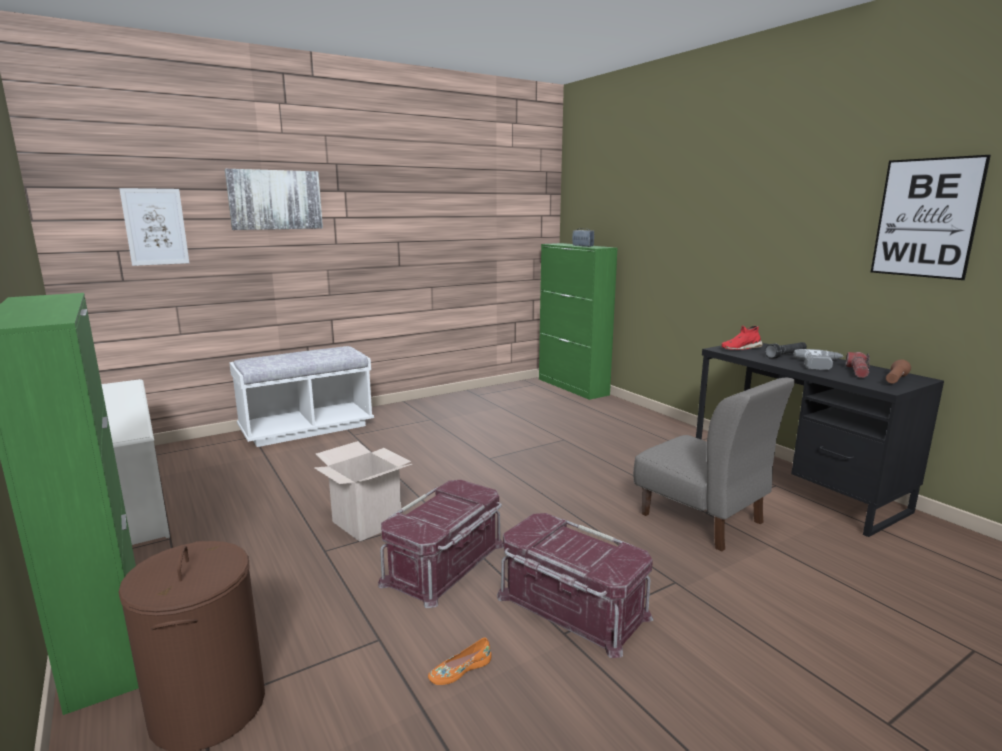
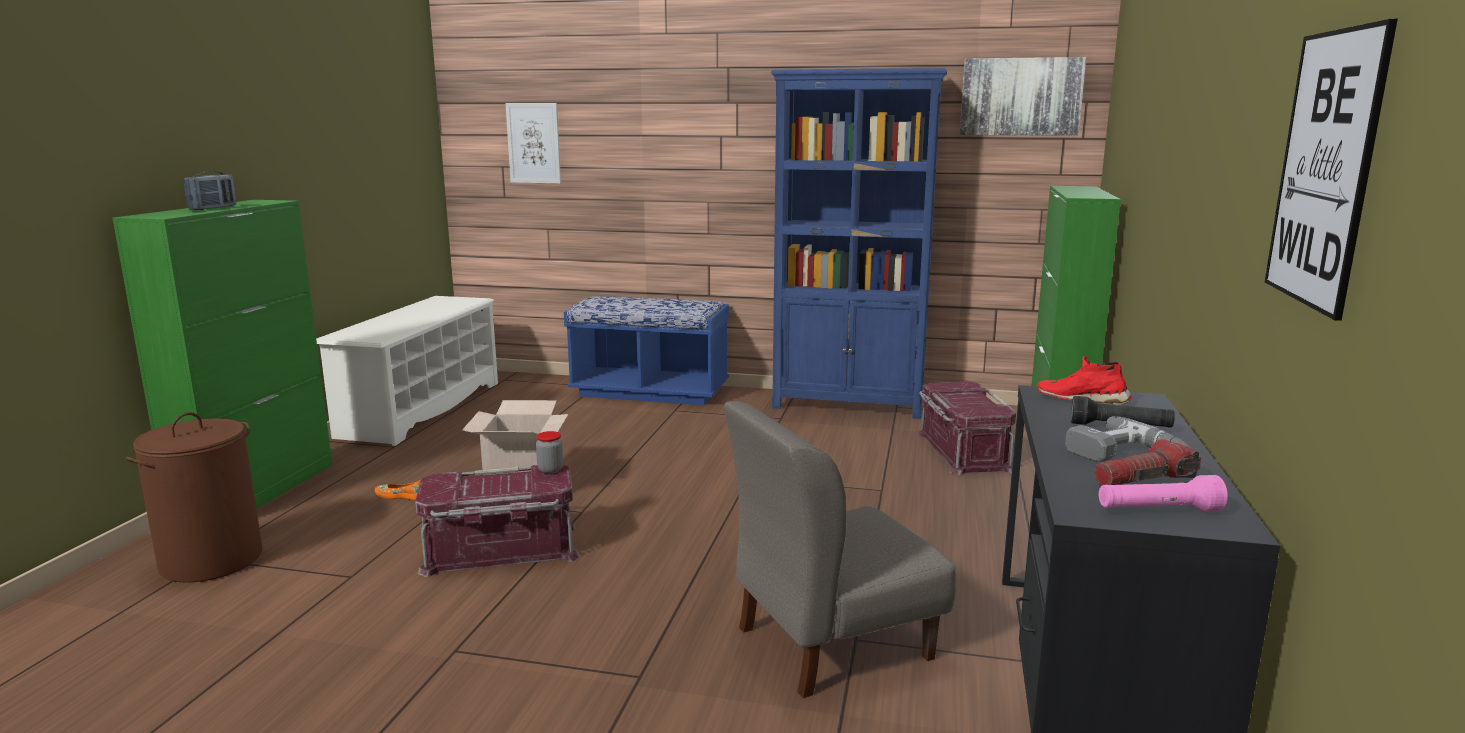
camera: 45 degrees right, 0 degrees up
picture [225,169,323,230] -> picture moved to [960,57,1086,136]
white bench [229,346,374,447] -> blue bench [564,296,729,405]
orange shoe [428,638,492,685] -> orange shoe moved to [375,480,420,500]
red storage box [497,513,653,658] -> red storage box moved to [917,381,1016,475]
radio [572,228,594,247] -> radio moved to [184,171,236,210]
grey chair [633,378,795,551] -> grey chair turned 60 degrees clockwise [724,401,956,698]
brown flashlight [886,359,911,384] -> pink flashlight [1099,475,1228,511]
none -> jar [536,431,563,473]
none -> blue bookcase [771,68,947,419]

